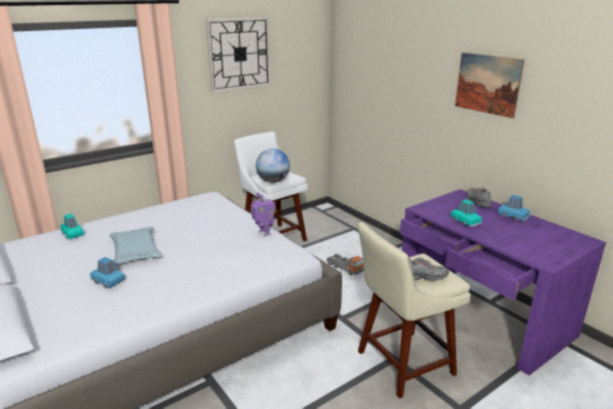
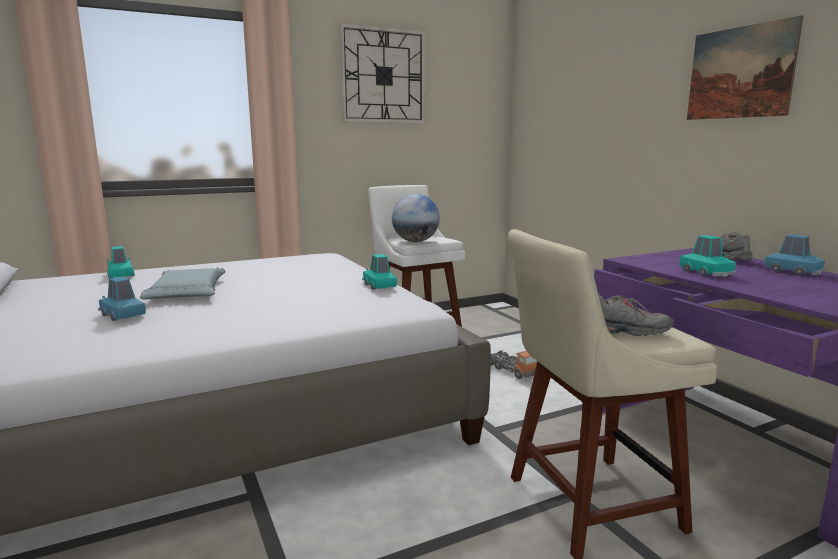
camera: 10 degrees right, 10 degrees down
toy robot [251,192,275,236] -> turquoise toy car [362,254,397,289]

